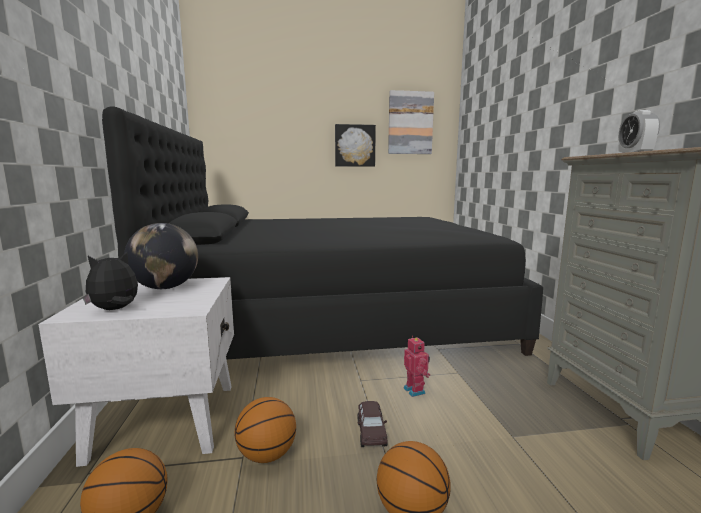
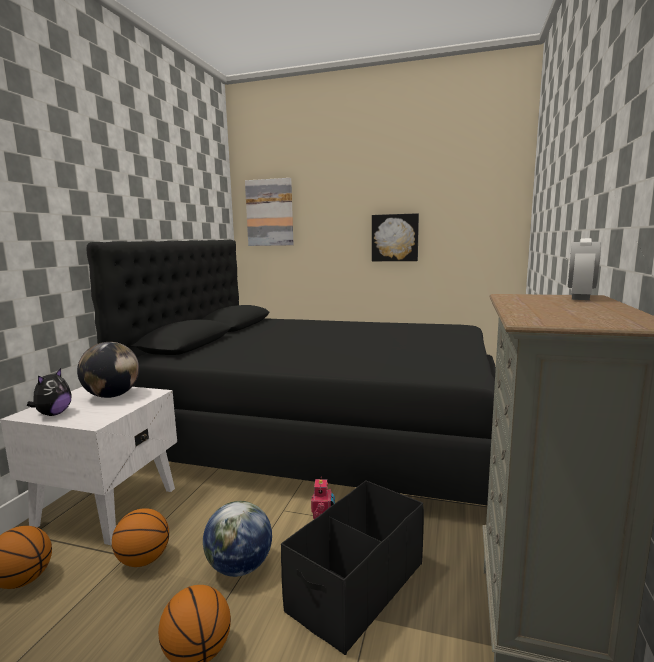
camera: 25 degrees right, 0 degrees up
plush toy [83,252,138,310] -> plush toy turned 120 degrees clockwise [27,368,72,416]
brown toy car [358,401,387,447] -> globe [203,501,272,577]
picture [388,90,434,154] -> picture moved to [245,178,294,246]
none -> black storage box [281,481,424,655]

